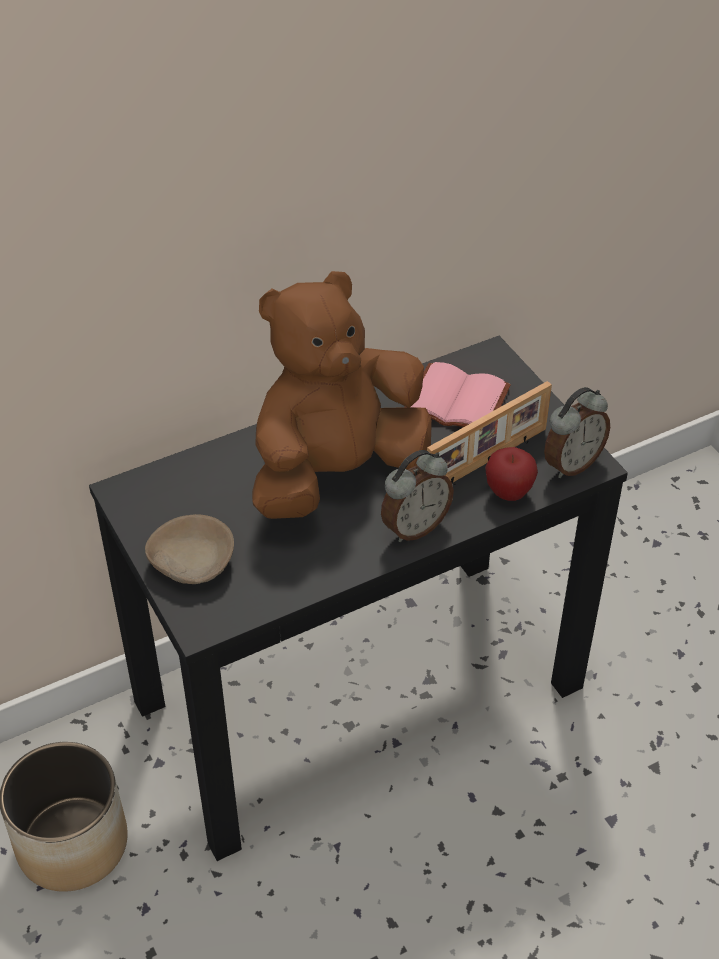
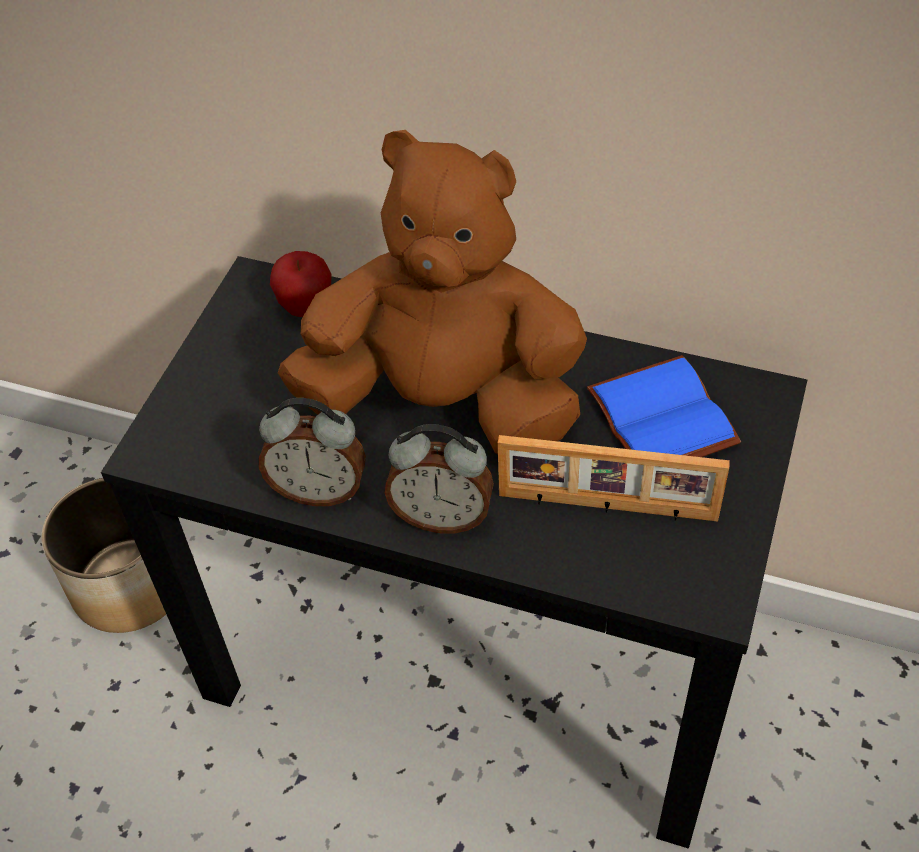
camera: 50 degrees right, 5 degrees up
beige bowl [145,514,234,584] -> none
pink book [405,362,511,427] -> blue book [587,355,741,457]
apple [485,447,538,501] -> apple moved to [270,251,331,317]
alarm clock [544,387,610,478] -> alarm clock moved to [259,398,366,506]

